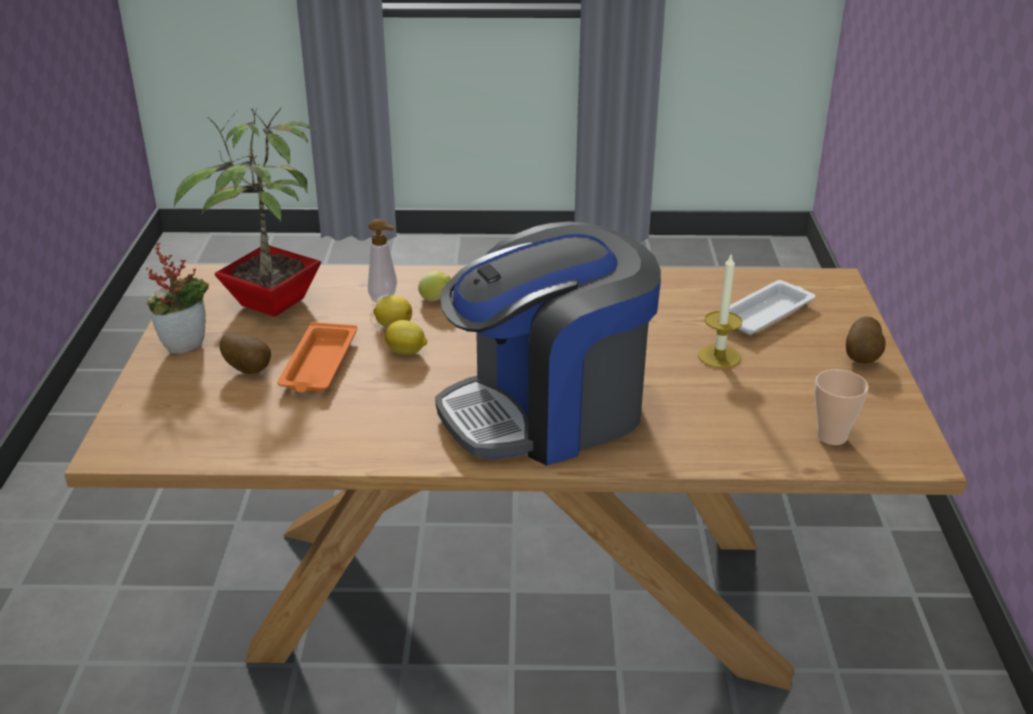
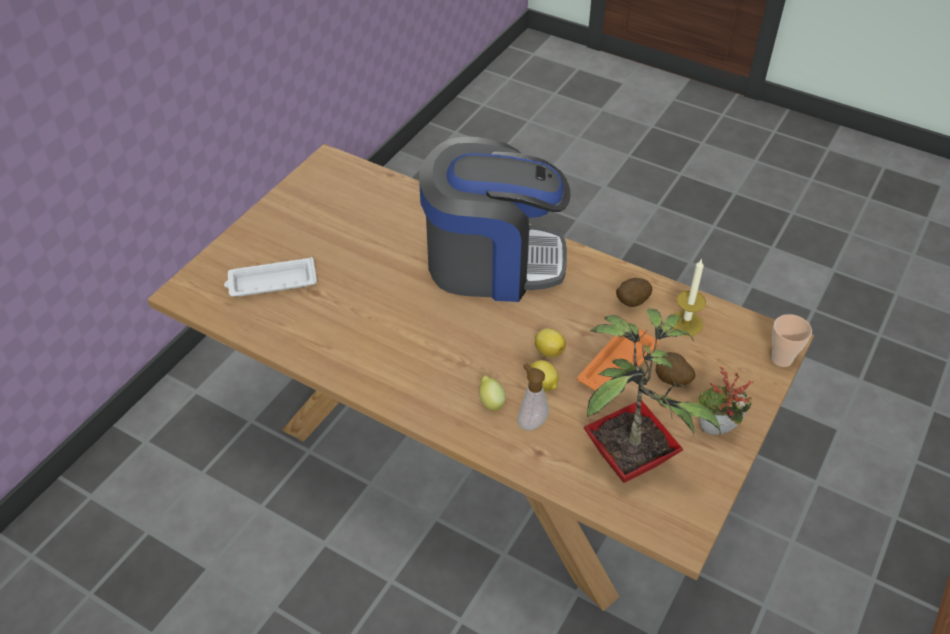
camera: 150 degrees left, 15 degrees up
candle [698,255,742,368] -> candle moved to [673,258,706,336]
cup [815,369,869,445] -> cup moved to [771,314,812,367]
potato [846,316,886,364] -> potato moved to [616,278,652,307]

